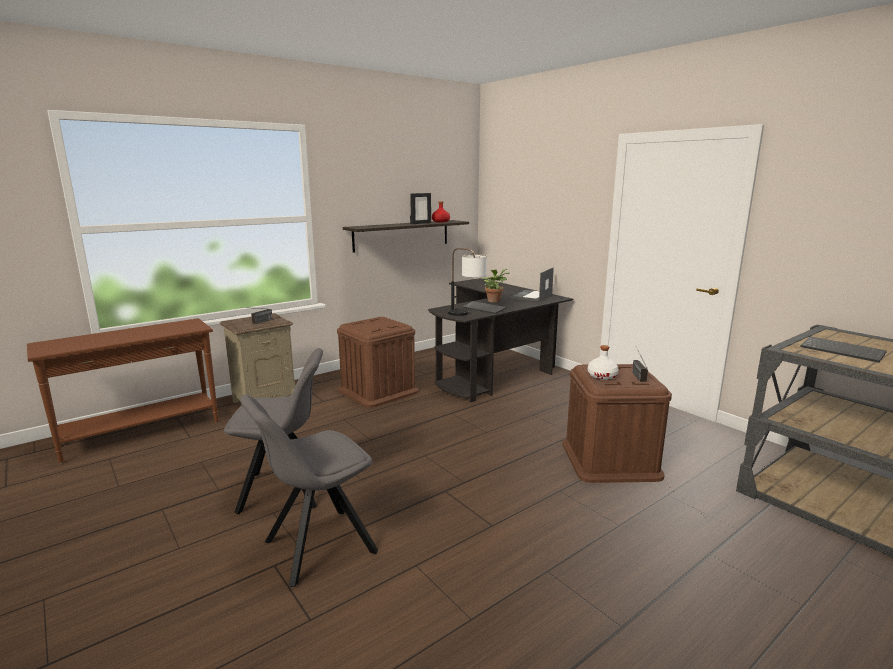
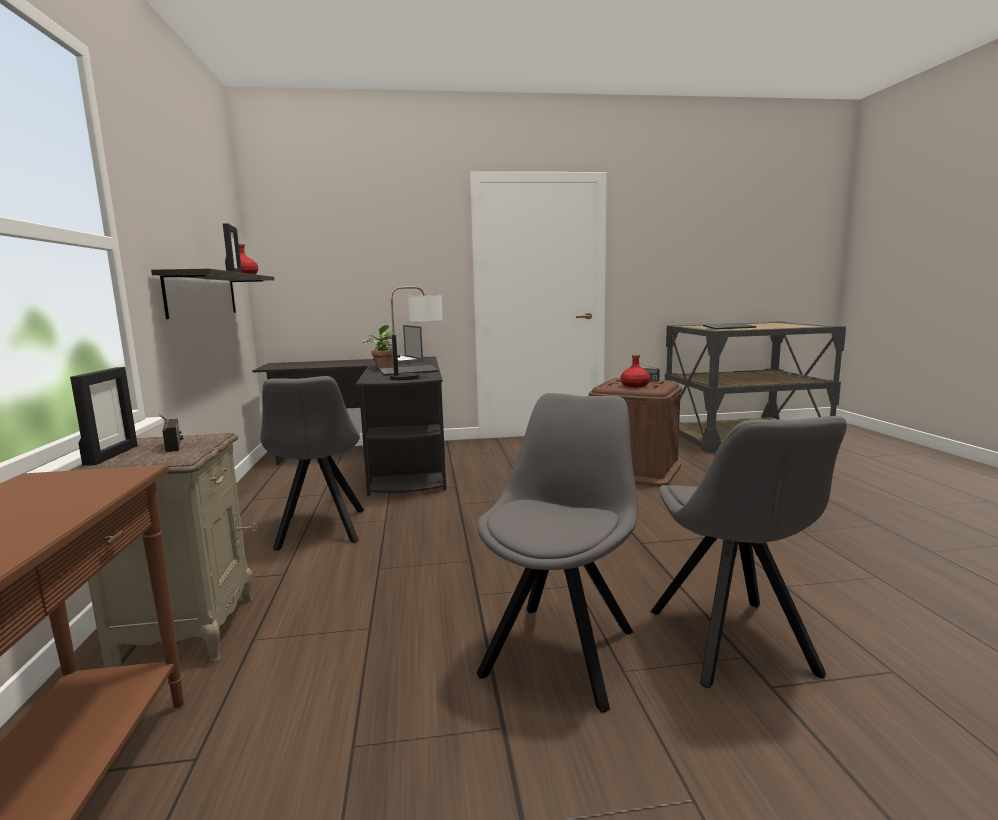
camera: 60 degrees left, 5 degrees down
brown storage box [337,317,418,408] -> grey chair [260,376,364,551]
white bottle [588,345,619,380] -> red bottle [621,354,650,387]
none -> picture frame [70,367,138,466]

